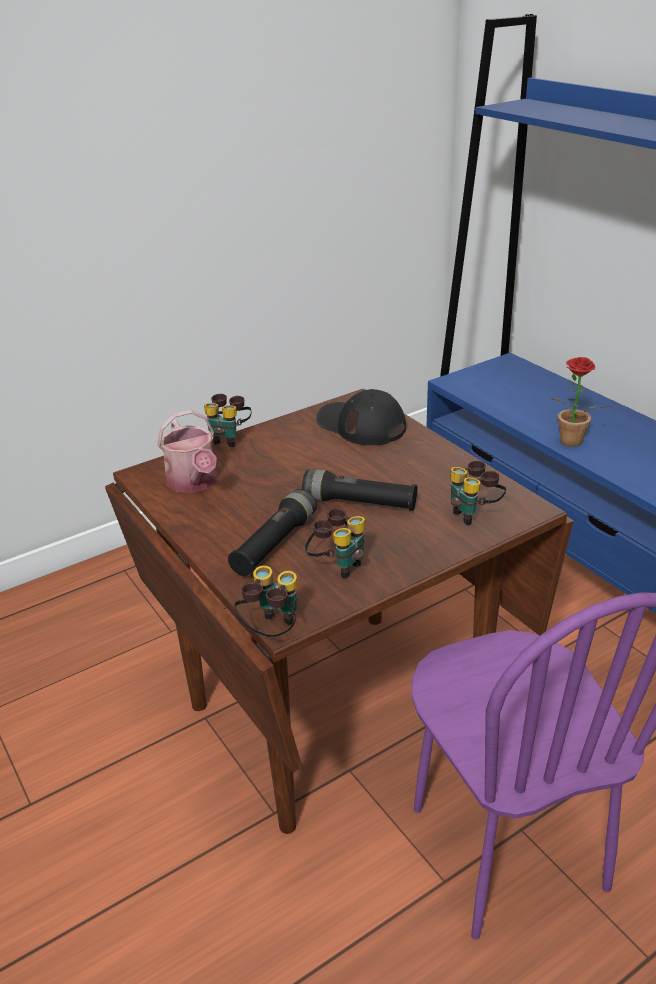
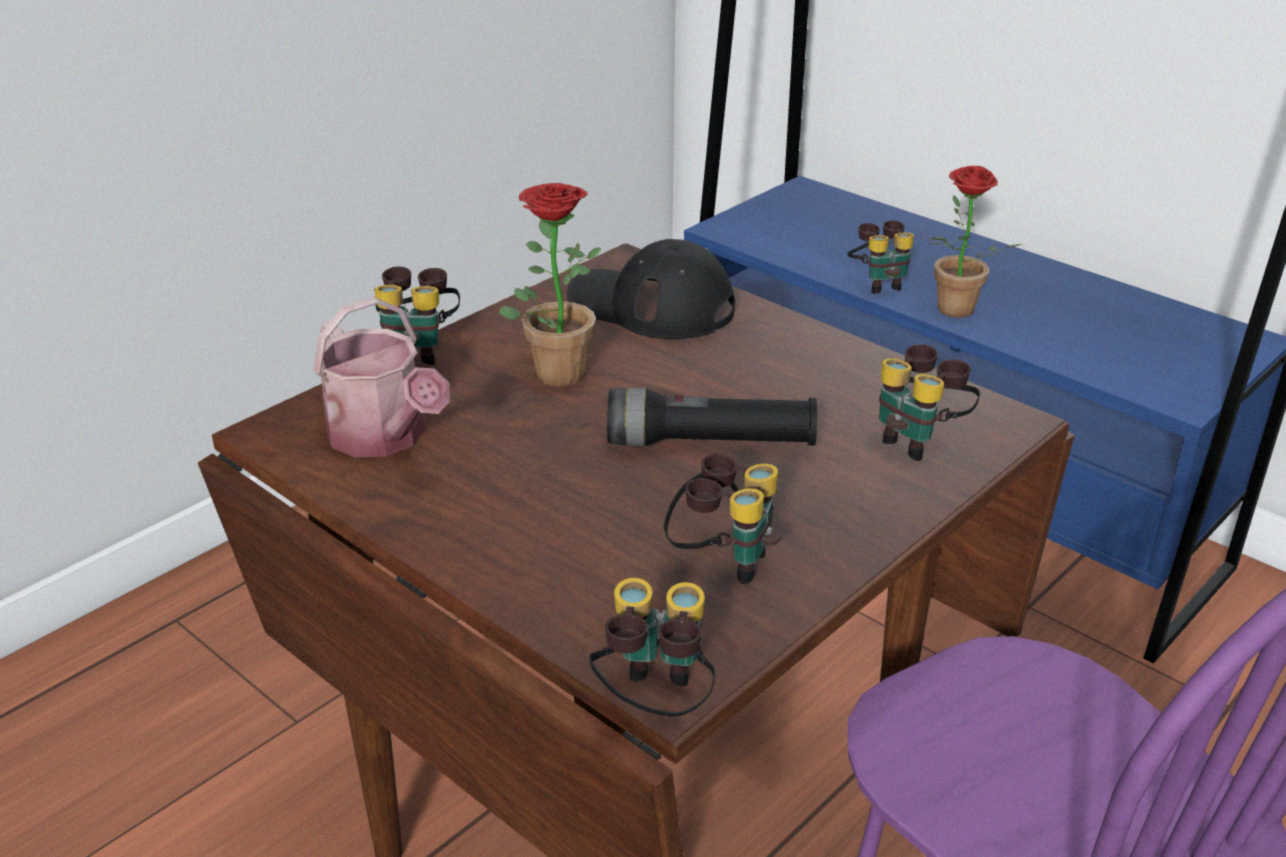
camera: 15 degrees left, 0 degrees up
black flashlight [228,489,317,576] -> none
none -> potted plant [499,183,601,387]
none -> binoculars [847,220,914,294]

